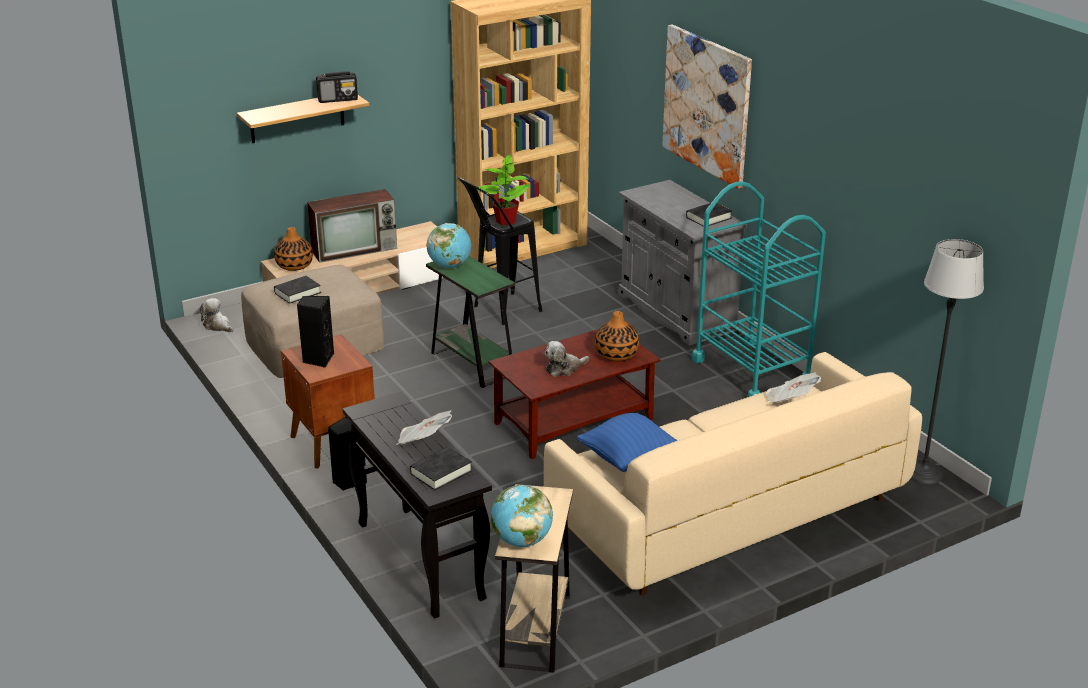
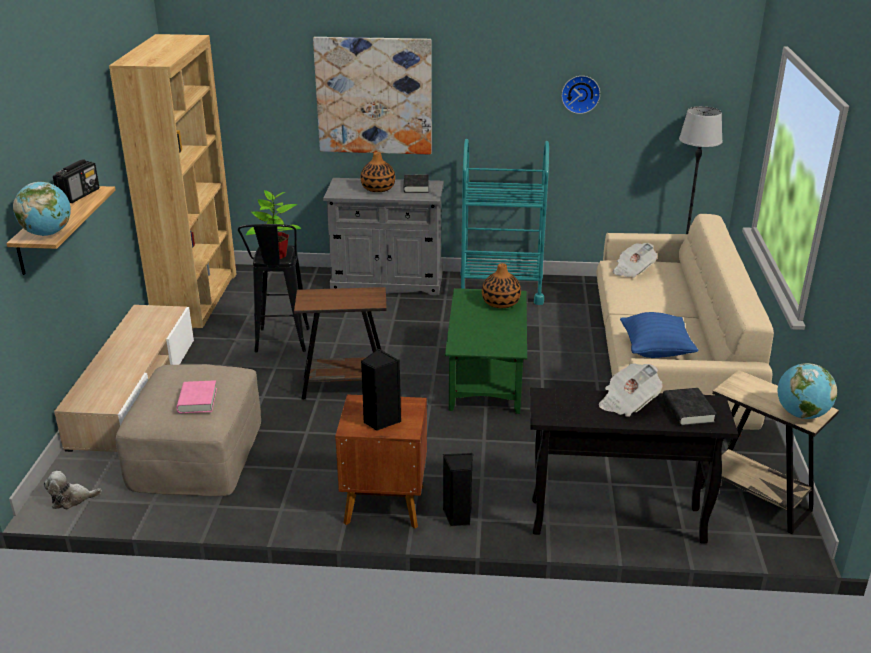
camera: 55 degrees left, 0 degrees up
vase [274,227,313,271] -> vase moved to [361,152,395,192]
black book [274,276,321,304] -> pink book [176,380,217,413]
television [307,189,397,263] -> none
green side table [426,256,515,388] -> brown side table [294,287,387,400]
globe [427,223,471,268] -> globe moved to [13,182,71,236]
brown coffee table [489,329,661,459] -> green coffee table [445,288,527,414]
plush toy [545,341,589,377] -> none
none -> wall clock [561,76,600,114]

